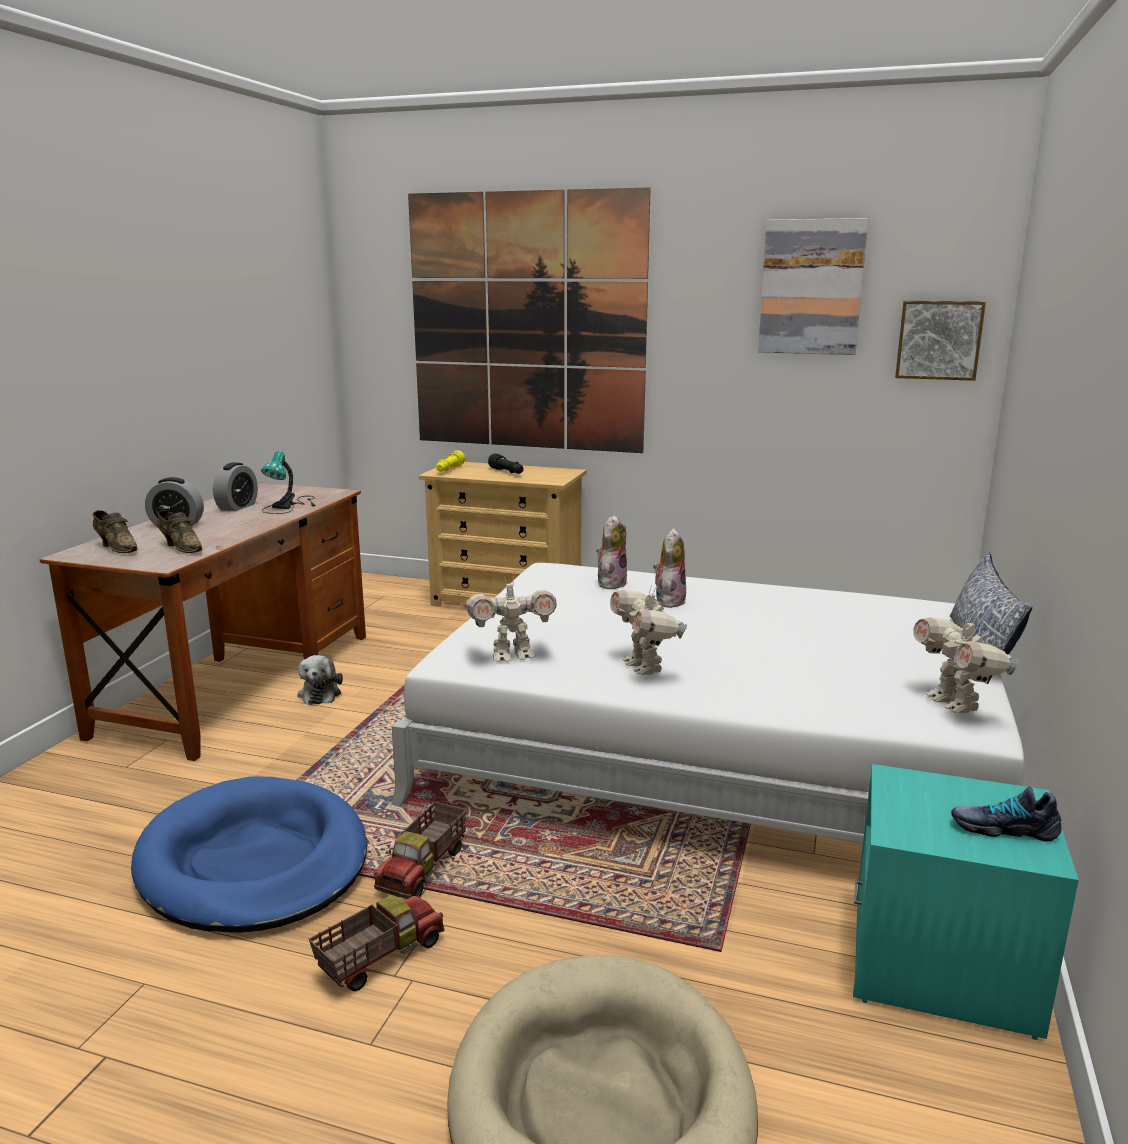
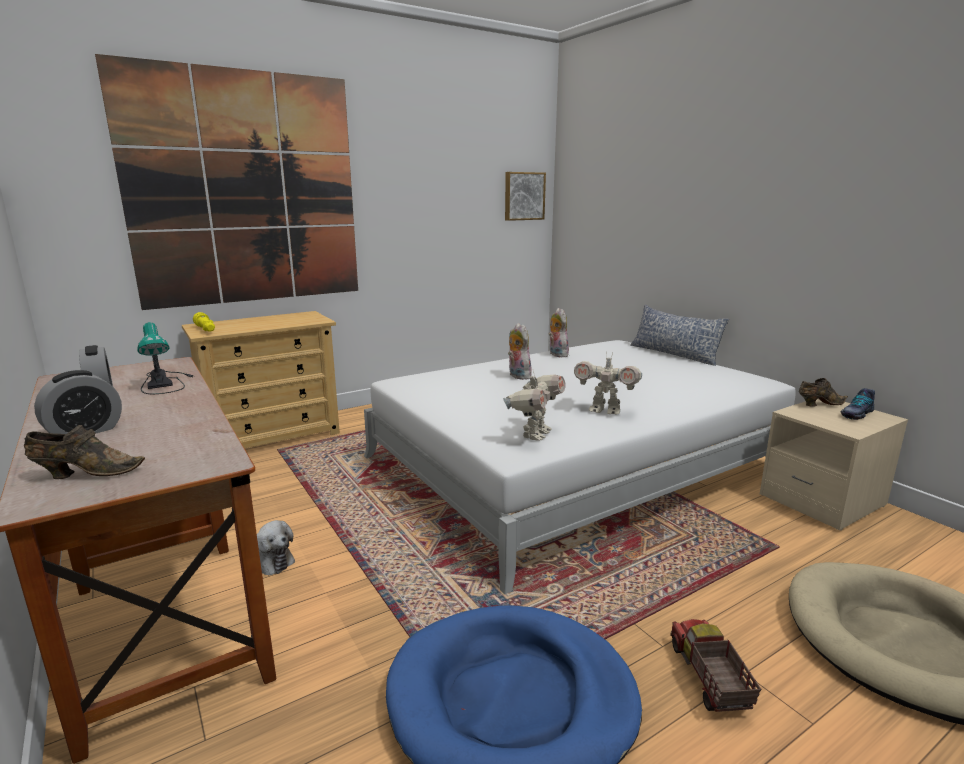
camera: 50 degrees left, 0 degrees up
brown shoe [157,510,202,553] -> brown shoe moved to [799,378,848,407]
toy truck [374,802,467,899] -> none
black flashlight [488,453,524,474] -> none
plush toy [596,515,628,589] -> plush toy moved to [548,308,569,357]
picture [758,218,868,355] -> none
turquoise nightstand [853,764,1079,1040] -> beige nightstand [760,399,908,531]
toy robot [913,613,1019,713] -> none

